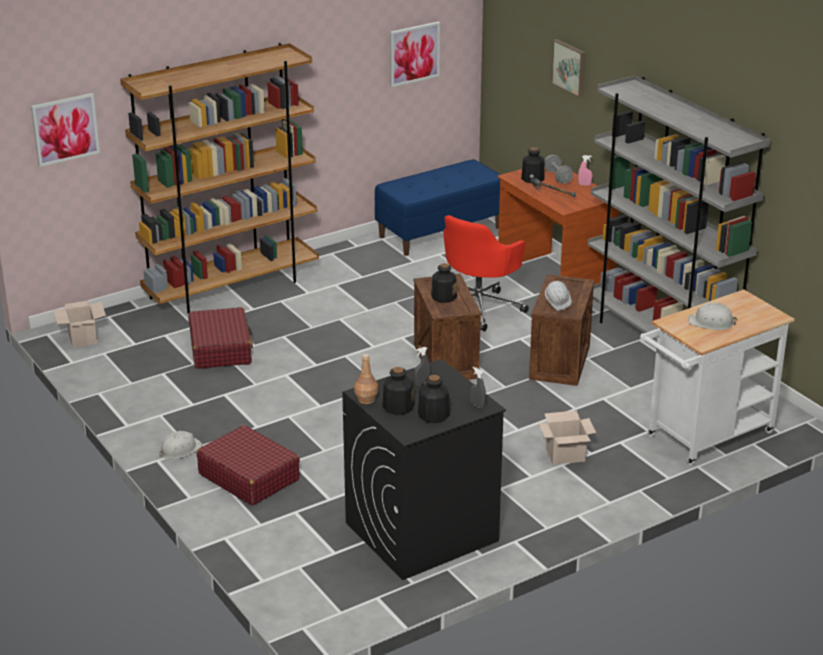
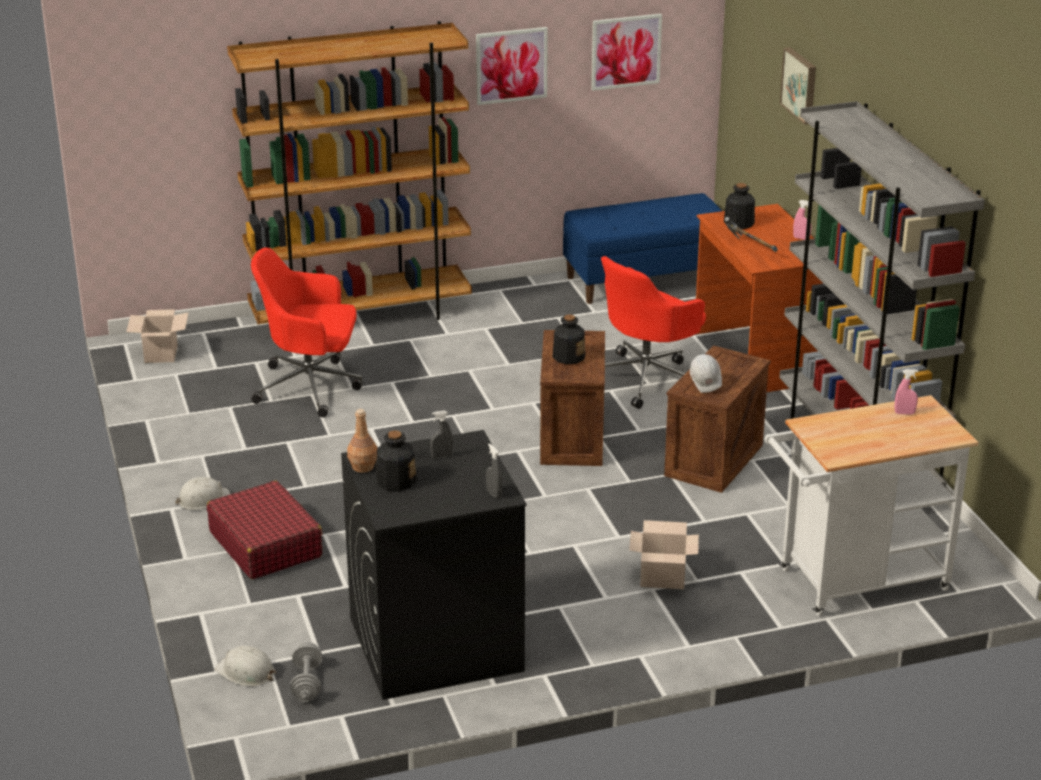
camera: 15 degrees right, 0 degrees up
picture [31,93,100,167] -> picture moved to [476,27,548,105]
red suitcase [189,307,253,369] -> red office chair [251,247,362,417]
bottle [418,375,450,423] -> none
grey dumbbell [544,155,573,183] -> grey dumbbell moved to [290,642,322,702]
white hard hat [688,303,737,330] -> white hard hat moved to [215,646,276,687]
none -> pink spray bottle [895,369,918,415]

